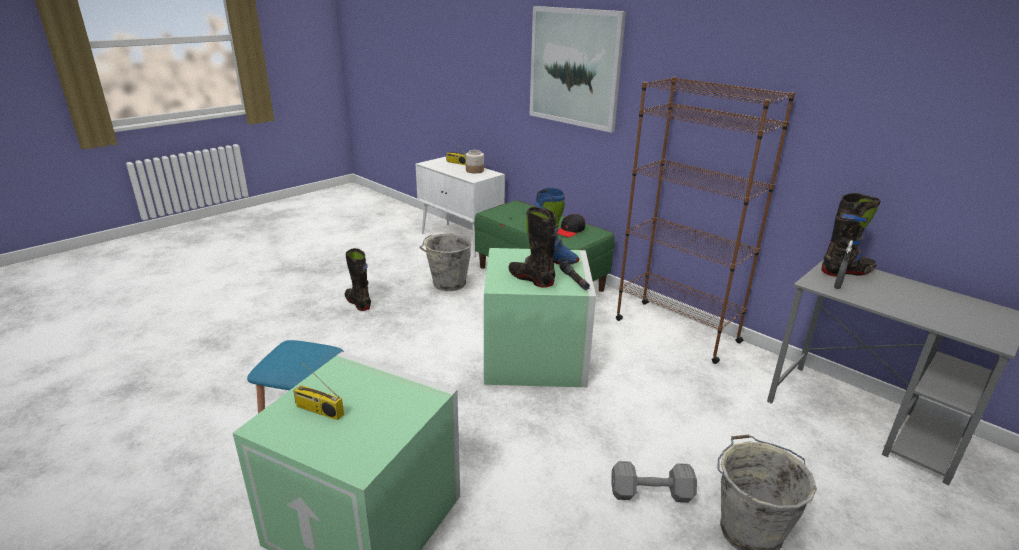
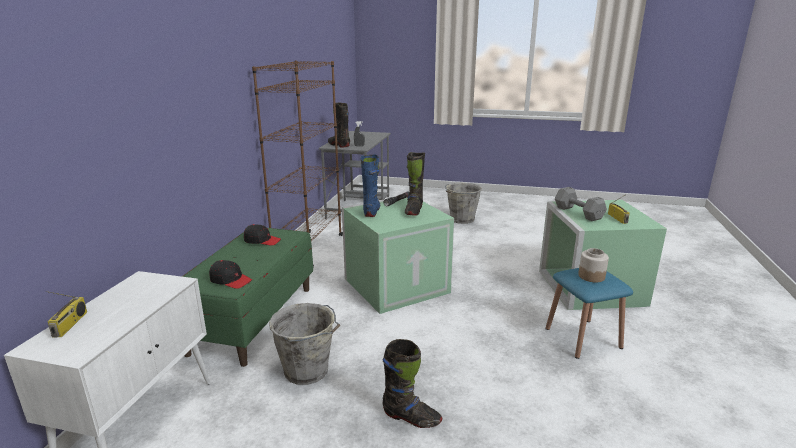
camera: 120 degrees left, 5 degrees down
black boot [345,248,371,311] -> black boot turned 90 degrees counterclockwise [382,339,442,428]
jar [466,150,484,173] -> jar moved to [578,248,609,282]
picture [530,6,626,133] -> none
grey dumbbell [611,461,697,503] -> grey dumbbell moved to [555,187,607,221]
none -> black cap [209,260,252,289]

